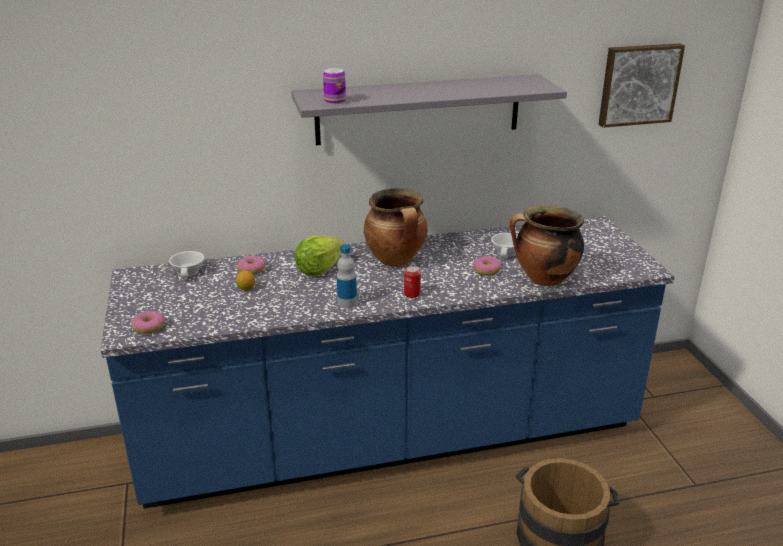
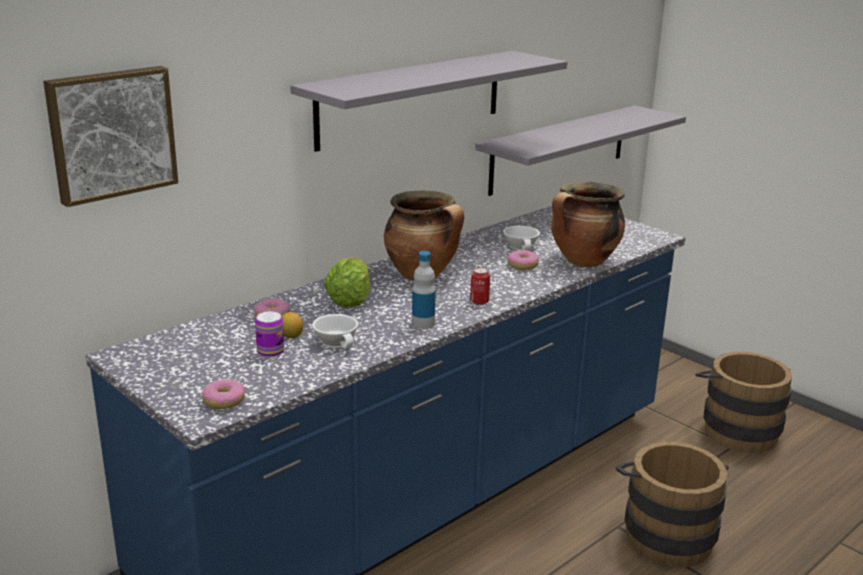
camera: 30 degrees left, 5 degrees down
white cup [169,251,204,279] -> white cup moved to [312,314,358,349]
can [323,68,346,104] -> can moved to [255,312,284,357]
picture [598,43,685,128] -> picture moved to [43,66,178,207]
none -> grey shelf [475,106,686,196]
none -> brown bucket [695,352,792,453]

